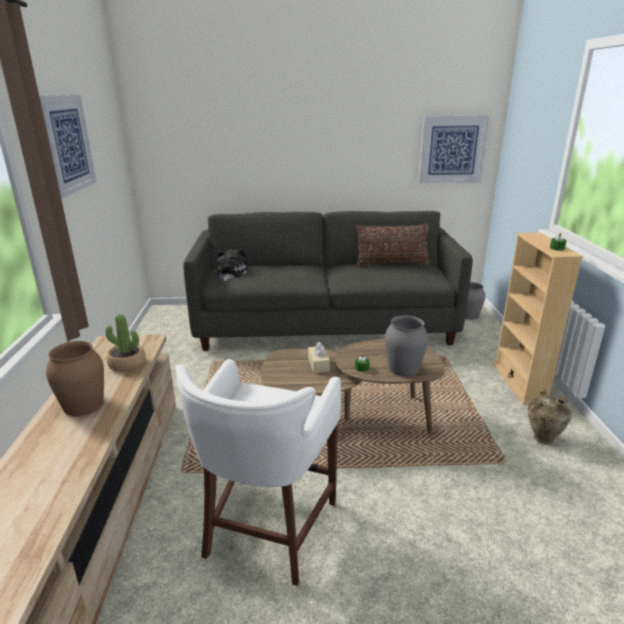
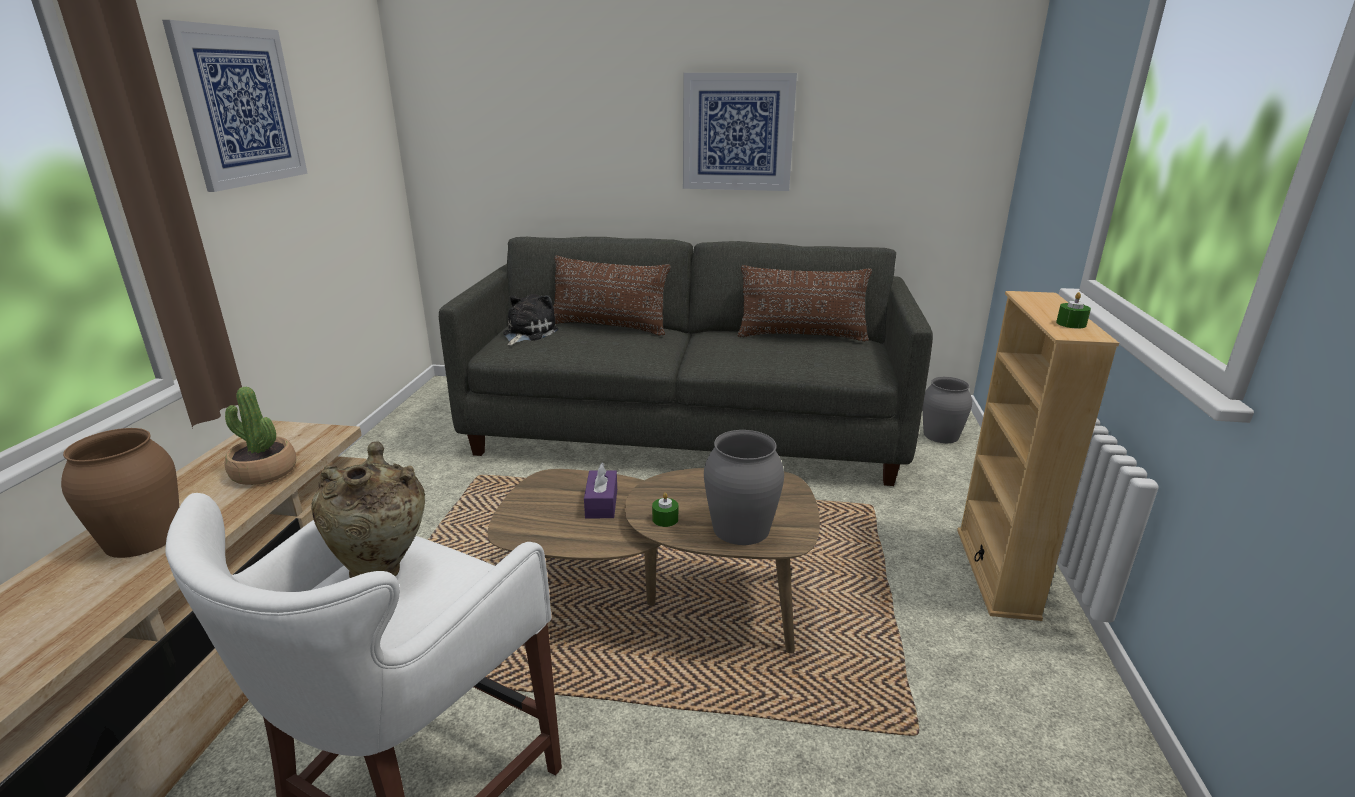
camera: 10 degrees right, 0 degrees up
beige tissue box [308,342,330,373] -> purple tissue box [584,463,617,518]
picture [418,116,490,183] -> picture moved to [683,73,797,191]
beige vase [528,388,572,444] -> beige vase moved to [311,441,425,578]
none -> brown pillow [553,256,671,336]

